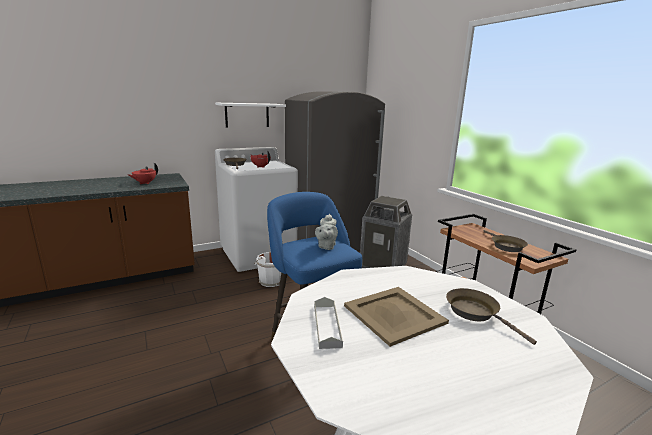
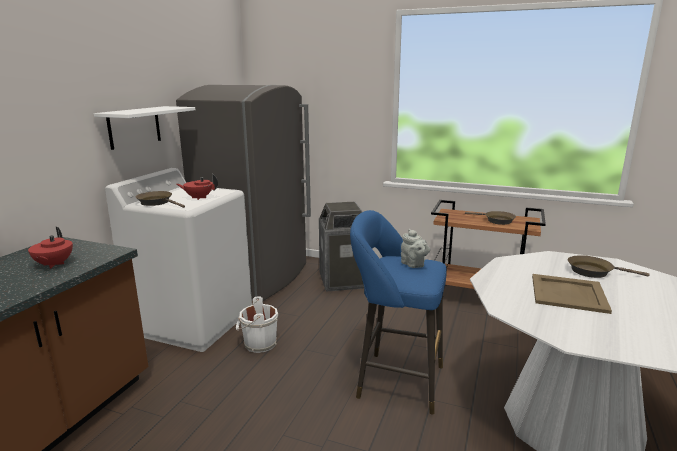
camera: 40 degrees left, 0 degrees up
grey tray [314,297,343,349] -> none

